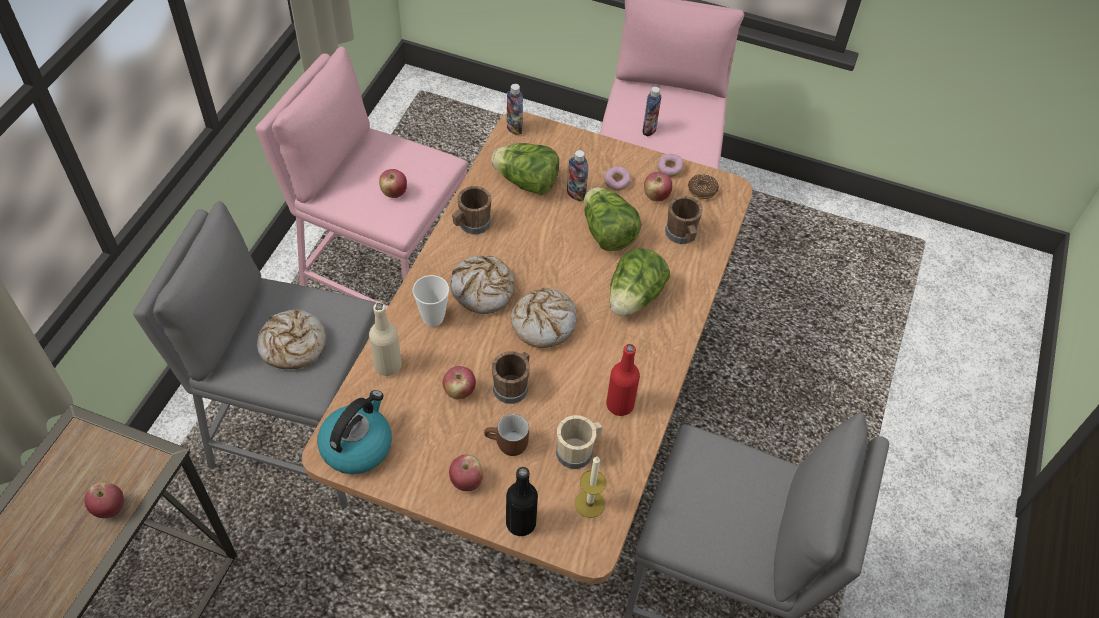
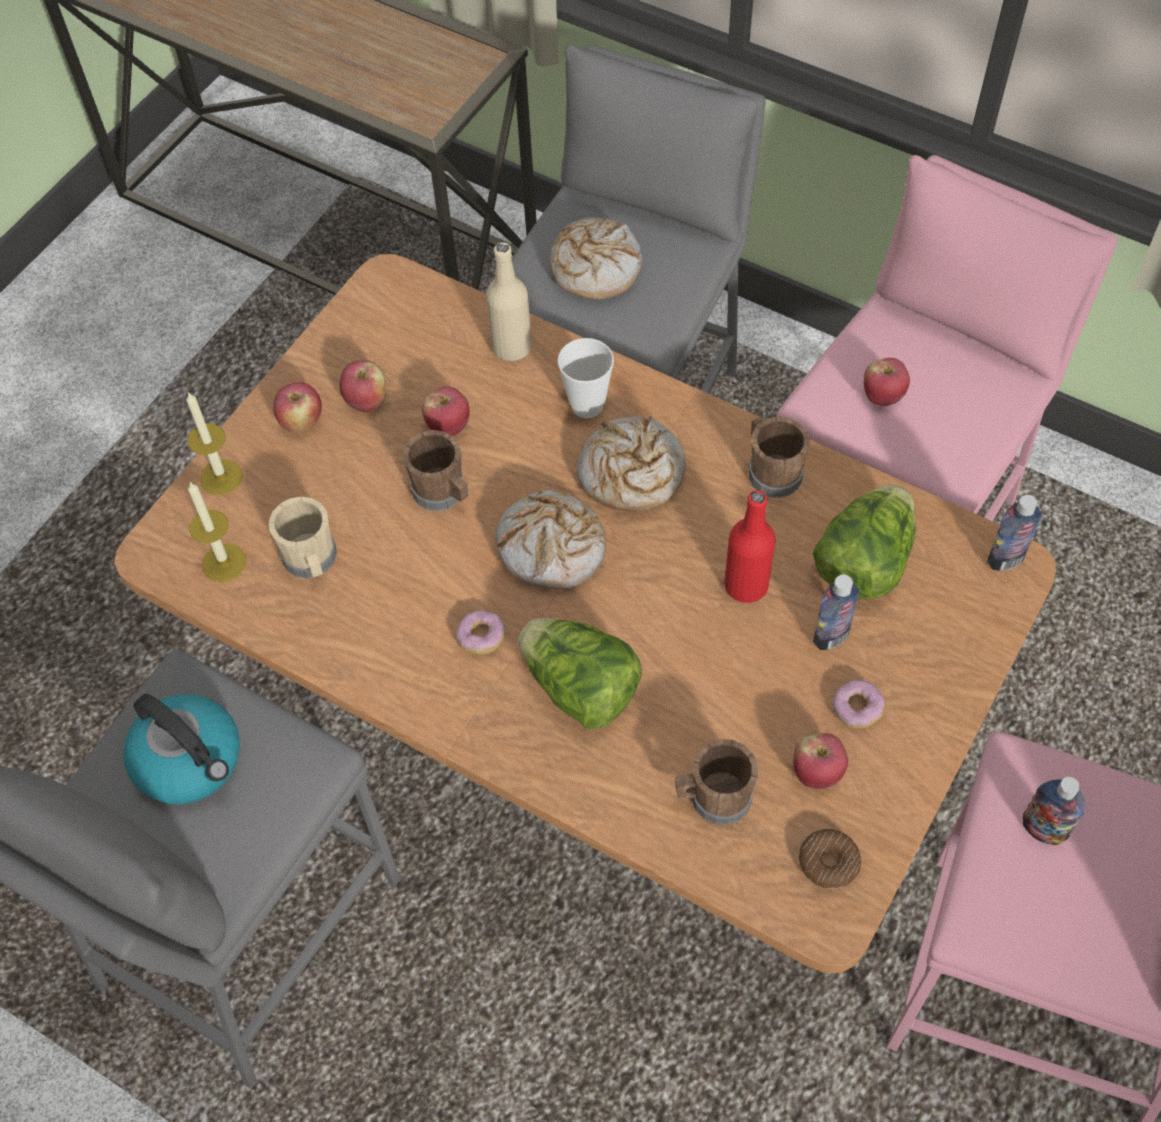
camera: 105 degrees right, 5 degrees up
apple [85,482,124,518] -> apple moved to [340,360,386,412]
kettle [318,390,392,474] -> kettle moved to [123,694,240,804]
brown mug [484,414,529,456] -> none
black bottle [506,467,538,536] -> candle [186,392,243,495]
lettuce [584,187,641,251] -> none
red bottle [606,344,640,416] -> red bottle moved to [724,490,775,603]
donut [657,154,684,177] -> donut moved to [455,610,506,655]

